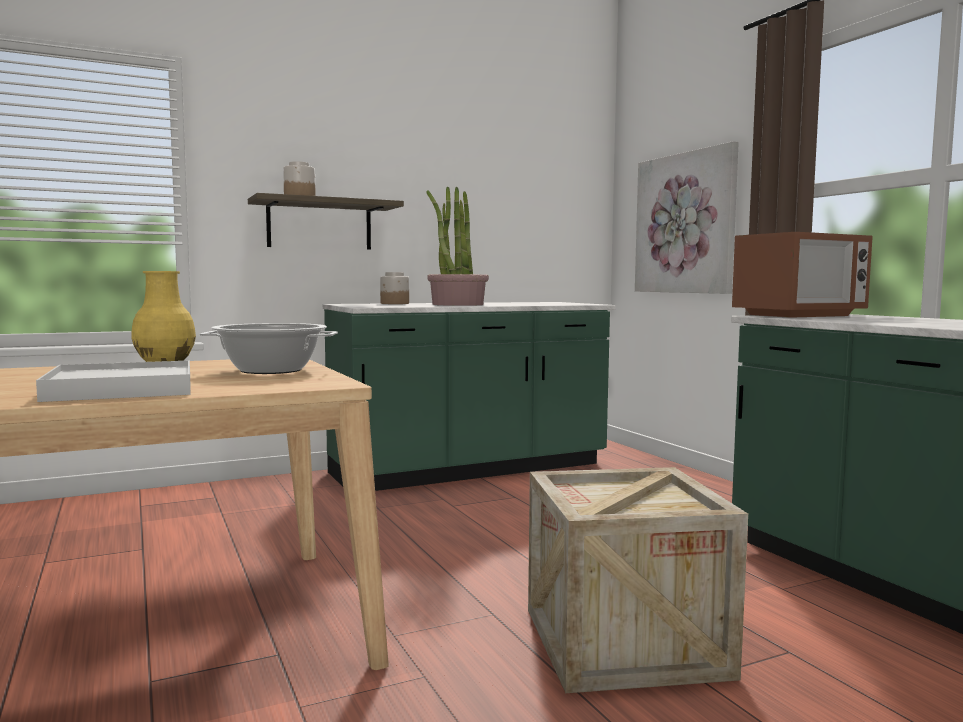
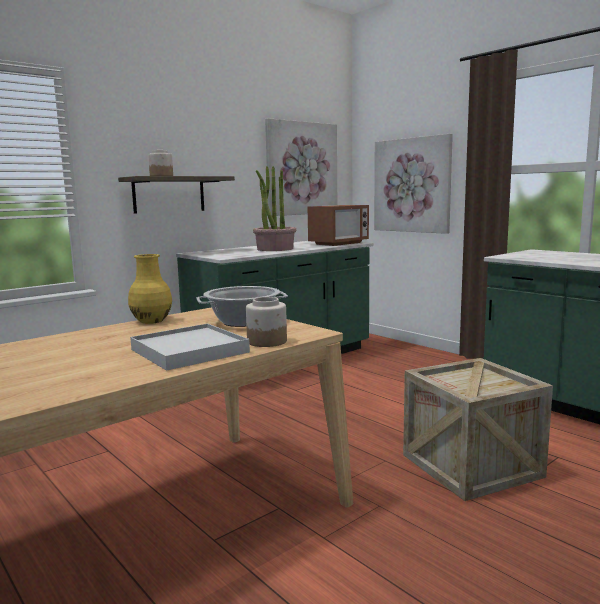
camera: 15 degrees left, 5 degrees up
jar [380,272,409,304] -> jar moved to [246,297,287,347]
microwave [732,232,873,318] -> microwave moved to [308,205,369,246]
none -> picture [265,118,337,216]

